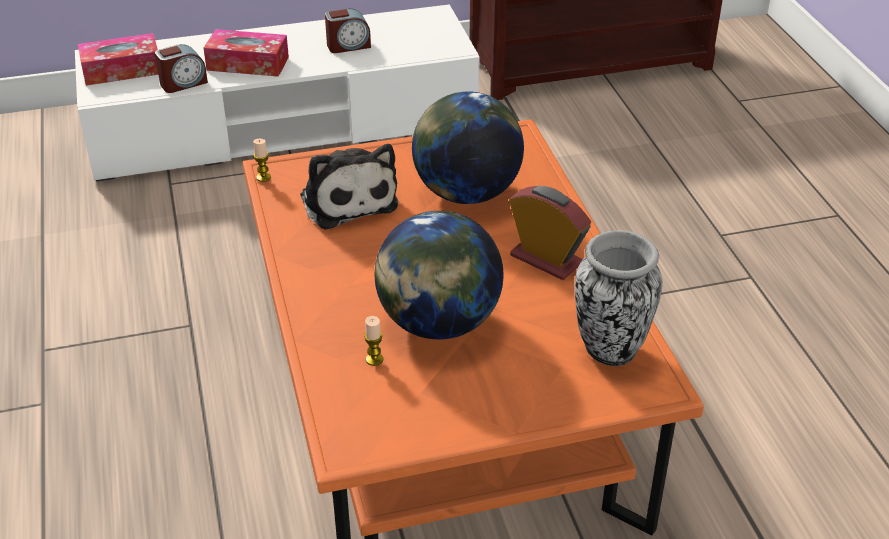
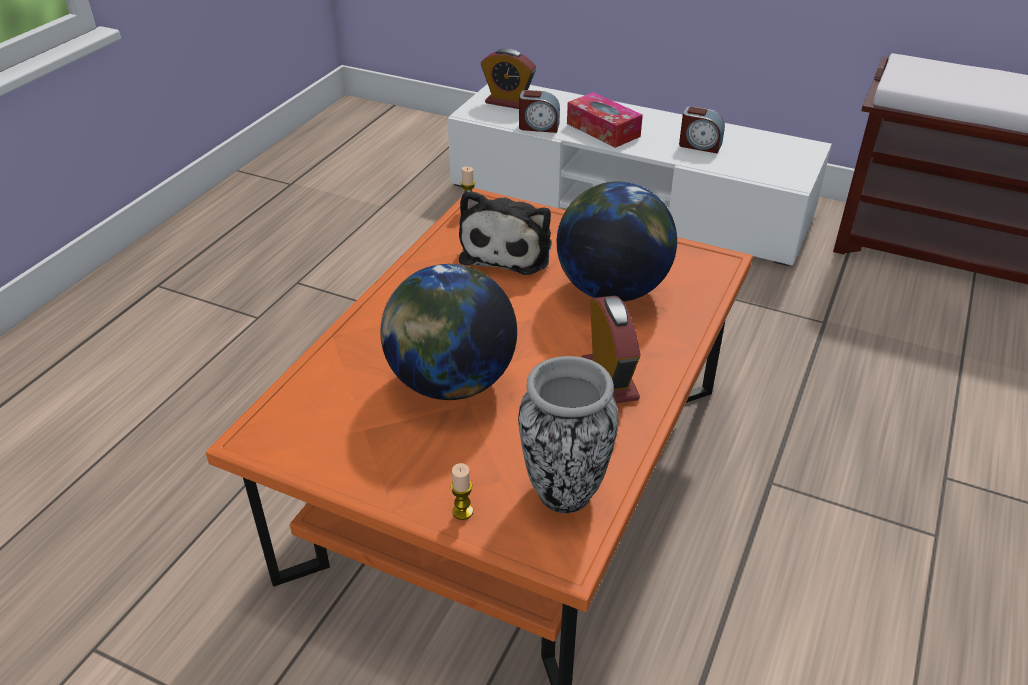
camera: 40 degrees right, 0 degrees up
tissue box [78,33,158,86] -> alarm clock [481,48,536,109]
candle [364,316,383,366] -> candle moved to [451,463,473,520]

